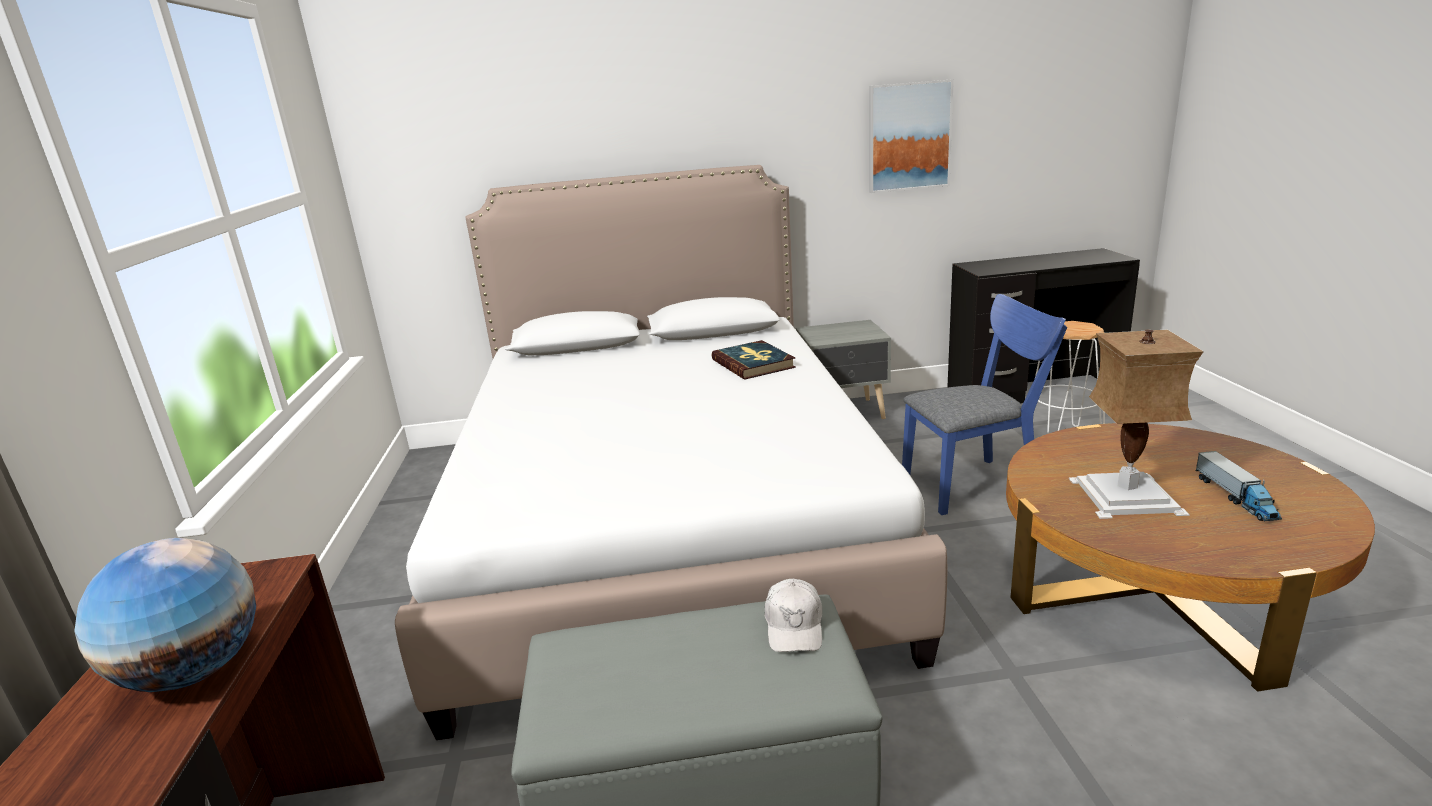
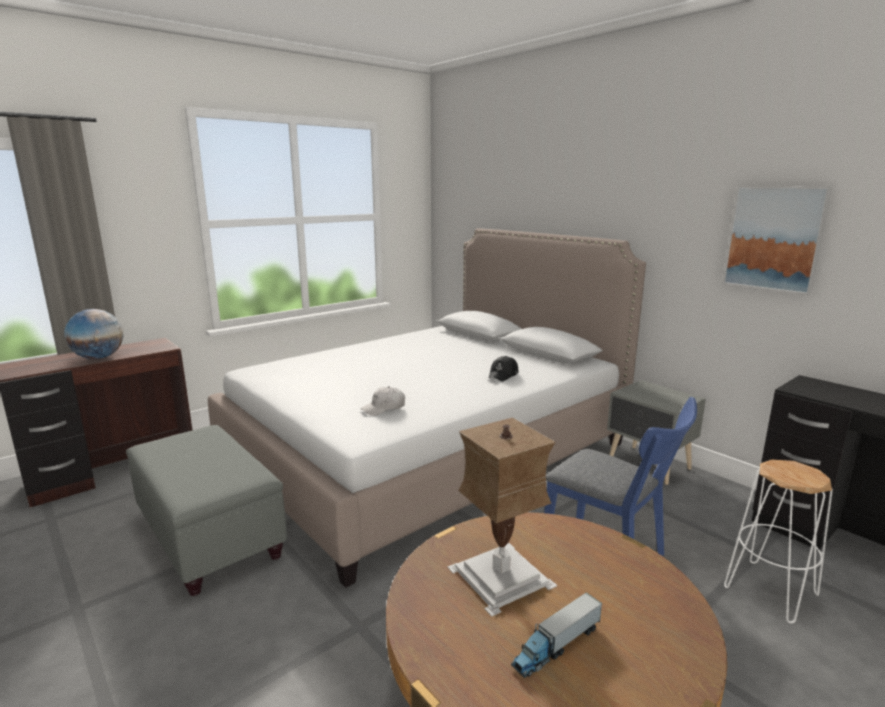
camera: 55 degrees right, 5 degrees down
book [712,340,796,379] -> black cap [488,356,519,381]
white cap [765,579,822,652] -> white cap moved to [361,386,405,416]

